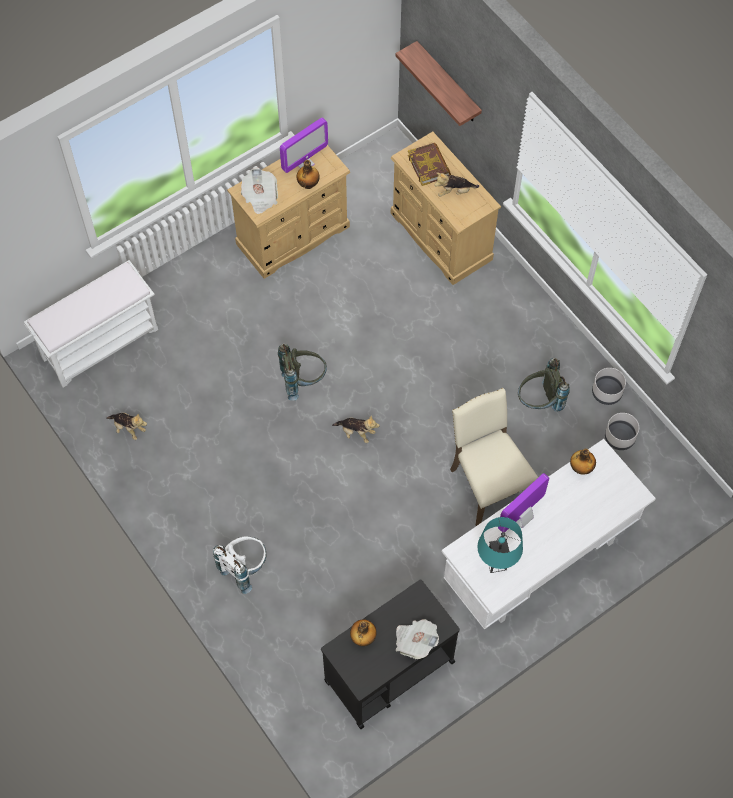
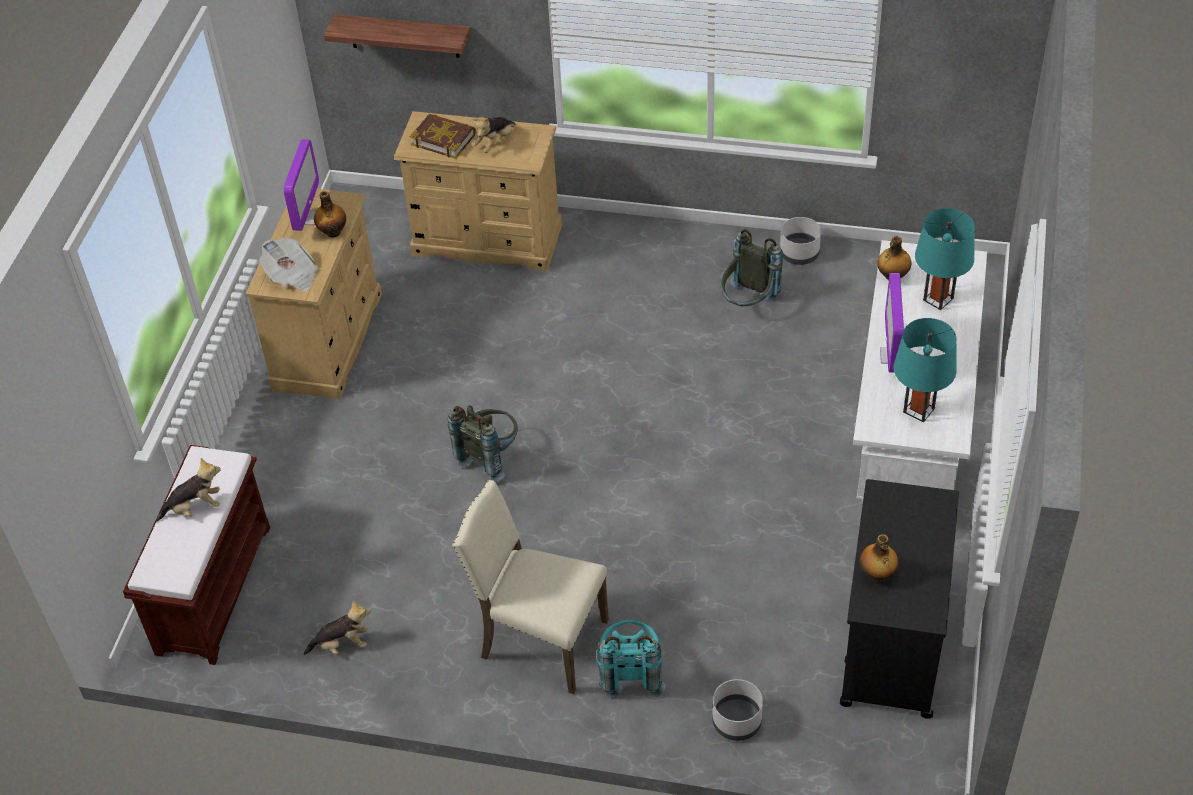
camera: 40 degrees left, 15 degrees down
white bench [24,260,158,388] -> brown bench [123,445,270,665]
white backpack [213,536,266,594] -> turquoise backpack [597,620,666,698]
plush toy [332,415,380,443] -> plush toy moved to [156,458,221,522]
newspaper [396,619,439,659] -> none
beige chair [450,388,538,526] -> beige chair moved to [452,480,609,694]
grey planter [605,413,639,450] -> grey planter moved to [712,679,763,741]
none -> turquoise table lamp [915,208,975,310]

